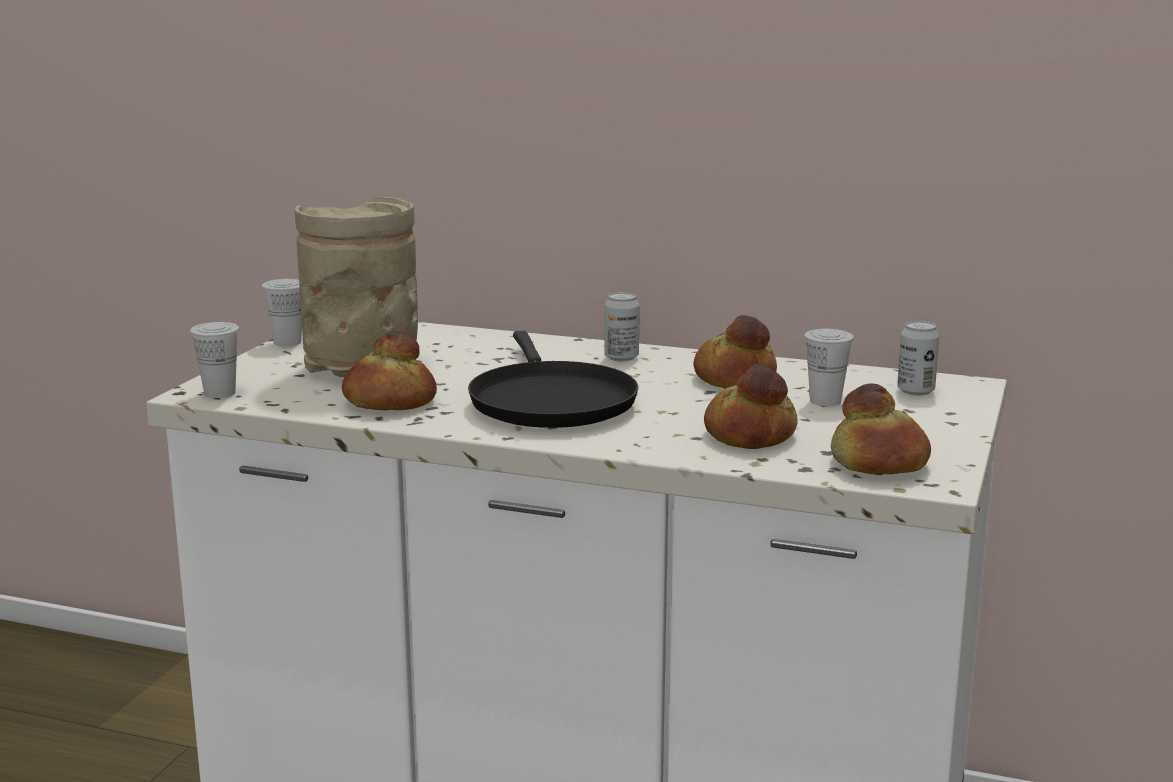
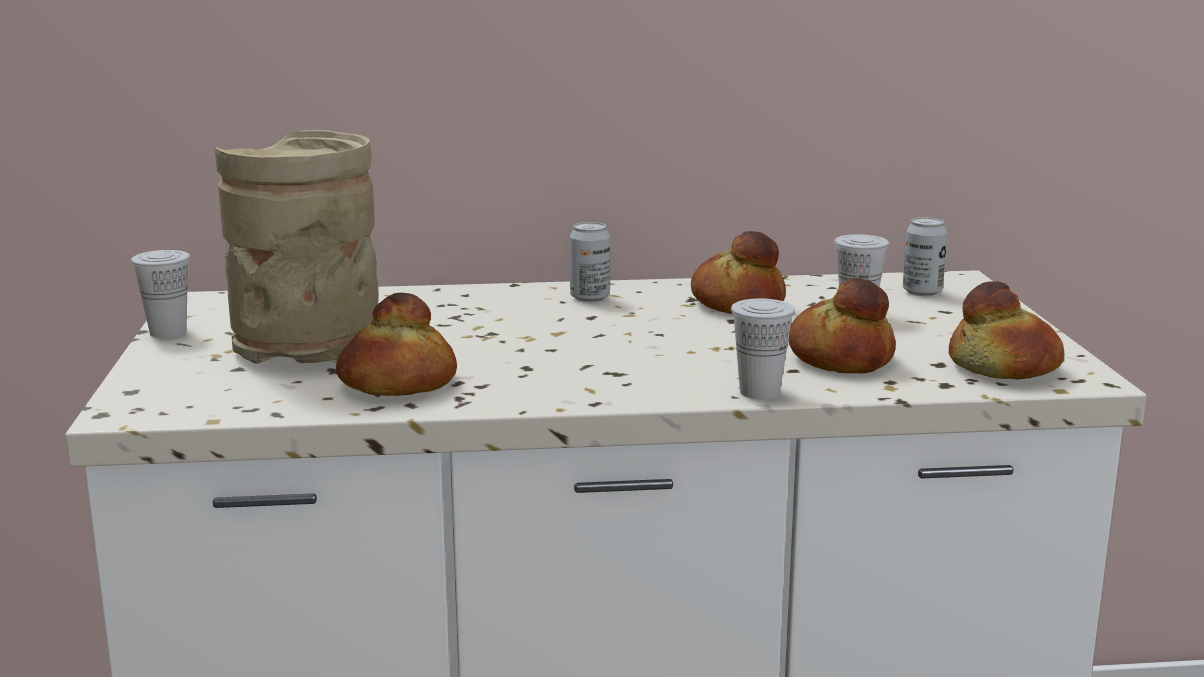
camera: 25 degrees left, 0 degrees up
white cup [190,322,240,398] -> white cup moved to [731,299,795,399]
black frying pan [468,331,639,428] -> none

